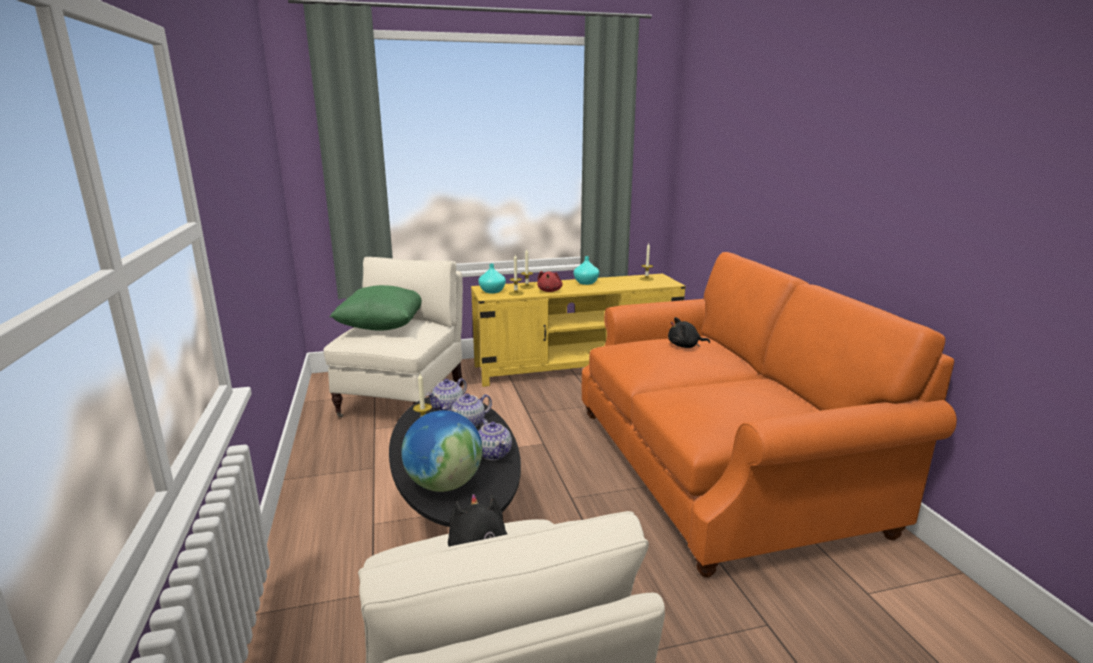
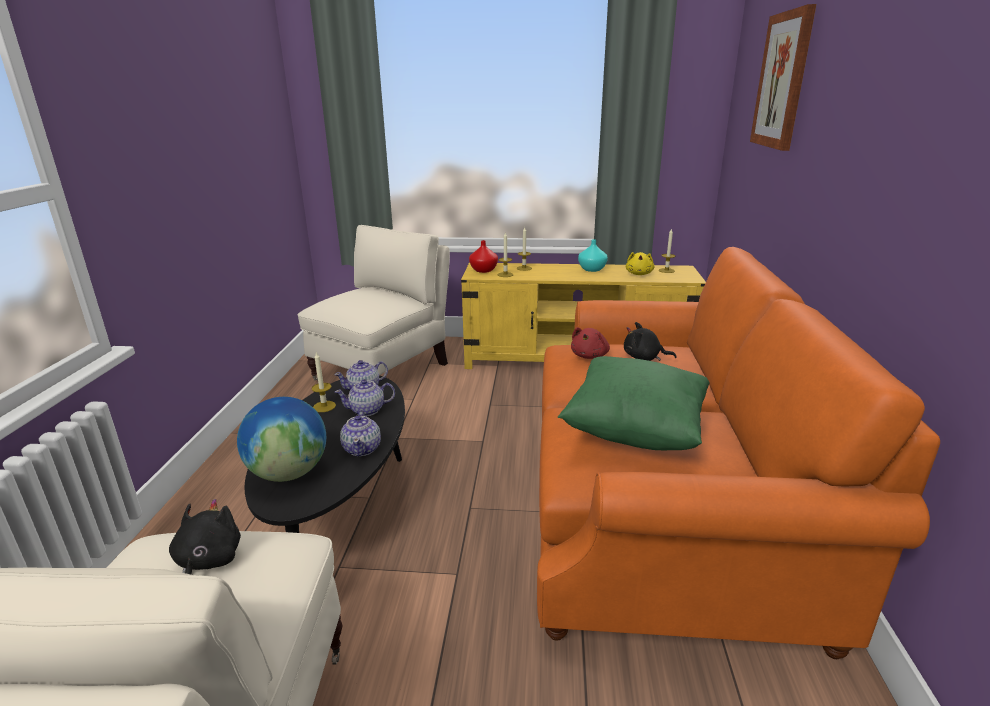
camera: 20 degrees right, 5 degrees up
green pillow [330,285,422,331] -> green pillow moved to [557,356,710,450]
turquoise vase [478,264,506,294] -> red vase [469,240,498,273]
red plush toy [537,271,563,292] -> red plush toy moved to [571,327,610,359]
none -> yellow plush toy [626,252,654,275]
none -> picture [750,4,816,151]

